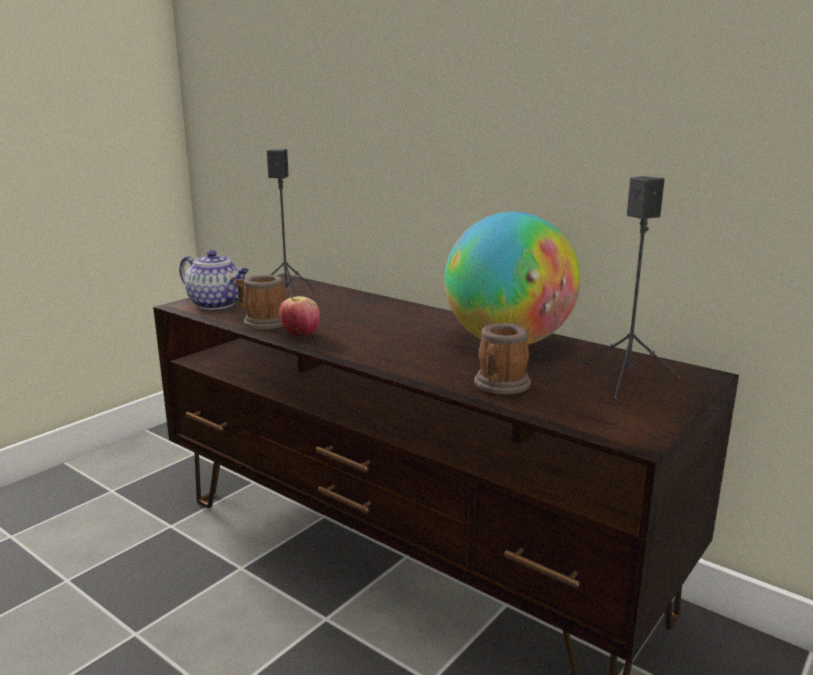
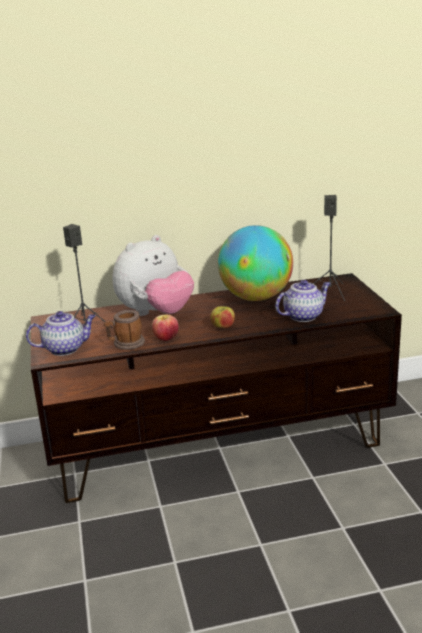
camera: 50 degrees left, 5 degrees up
mug [474,323,531,394] -> teapot [275,280,331,322]
none -> plush toy [112,235,194,316]
none -> apple [210,306,235,328]

